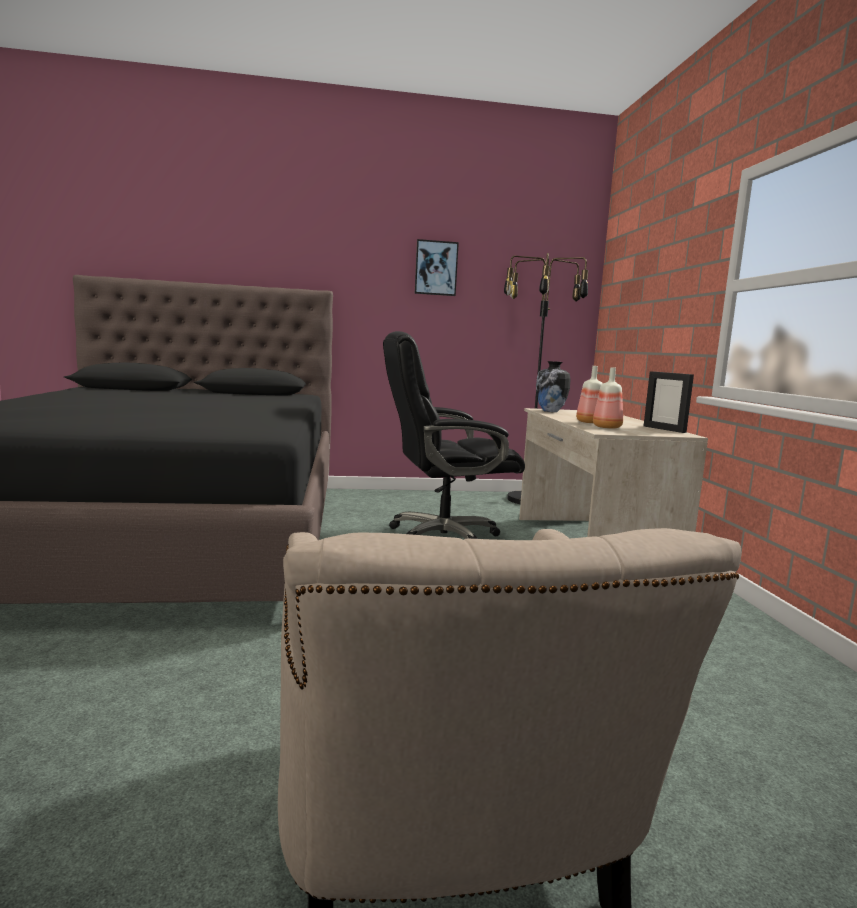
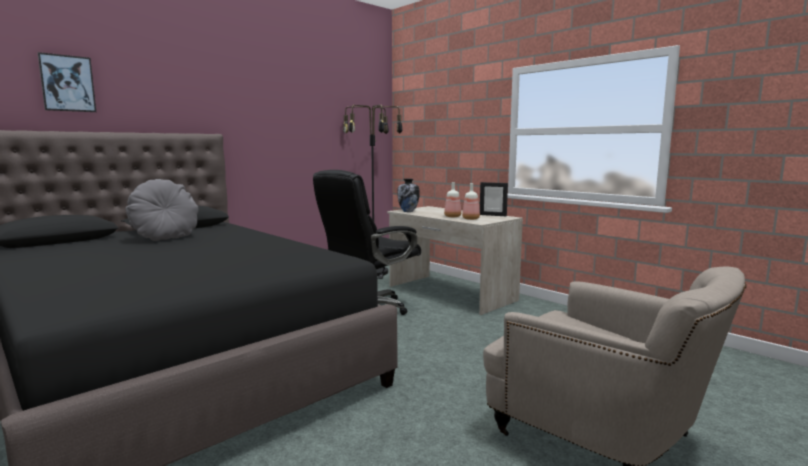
camera: 35 degrees left, 0 degrees up
picture [415,239,459,296] -> picture moved to [38,52,96,112]
none -> grey pillow [126,179,198,241]

